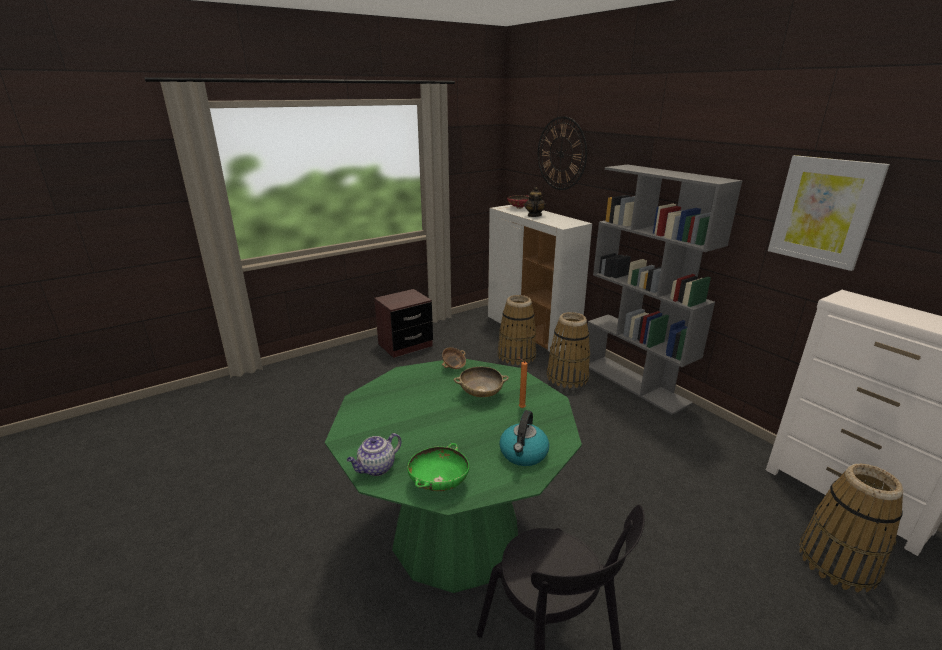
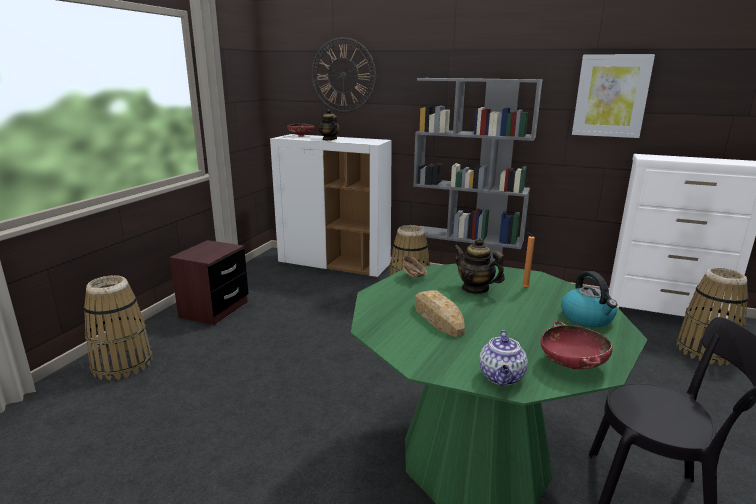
camera: 35 degrees left, 5 degrees down
green bowl [407,443,469,491] -> red bowl [540,321,613,369]
beige bowl [454,367,509,397] -> teapot [453,238,505,294]
basket [497,295,536,365] -> basket moved to [84,275,153,380]
none -> bread [415,290,465,337]

